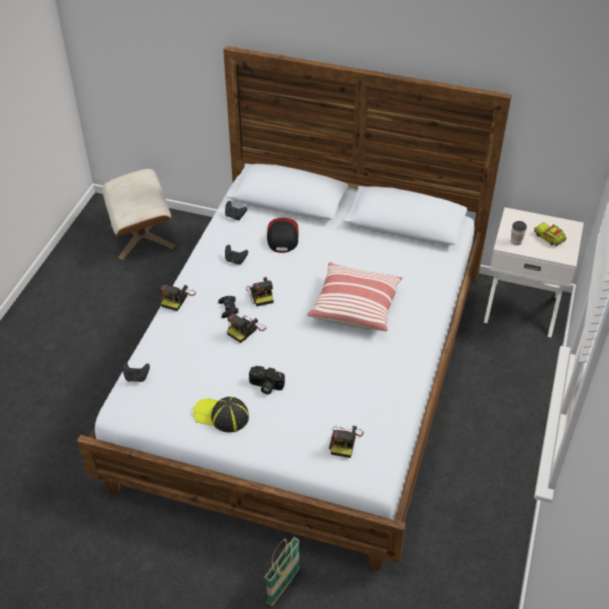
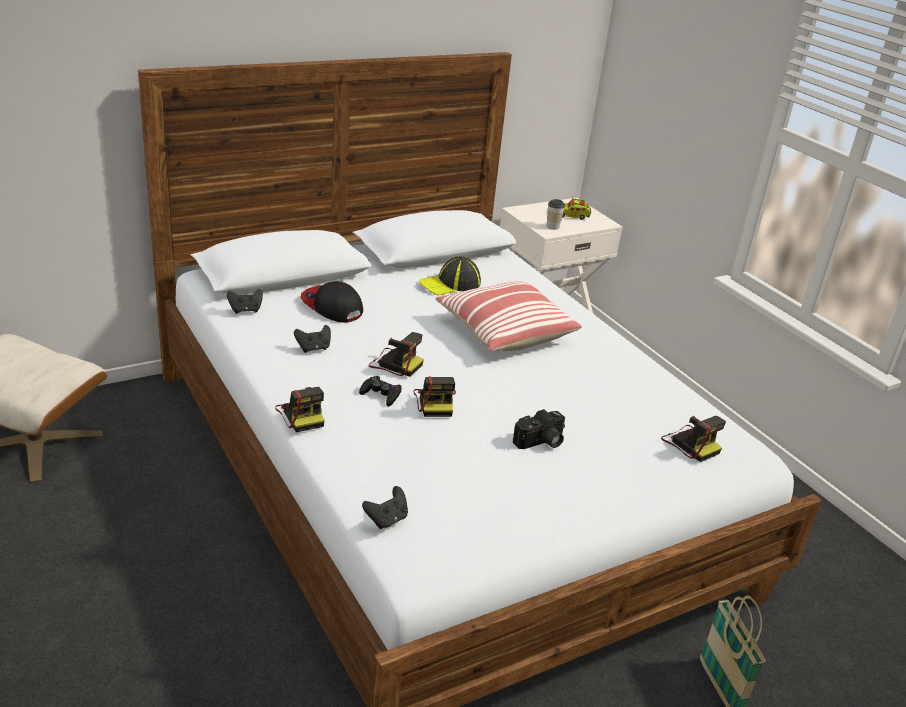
camera: 50 degrees left, 15 degrees down
cap [193,397,249,433] -> cap moved to [419,256,481,296]

